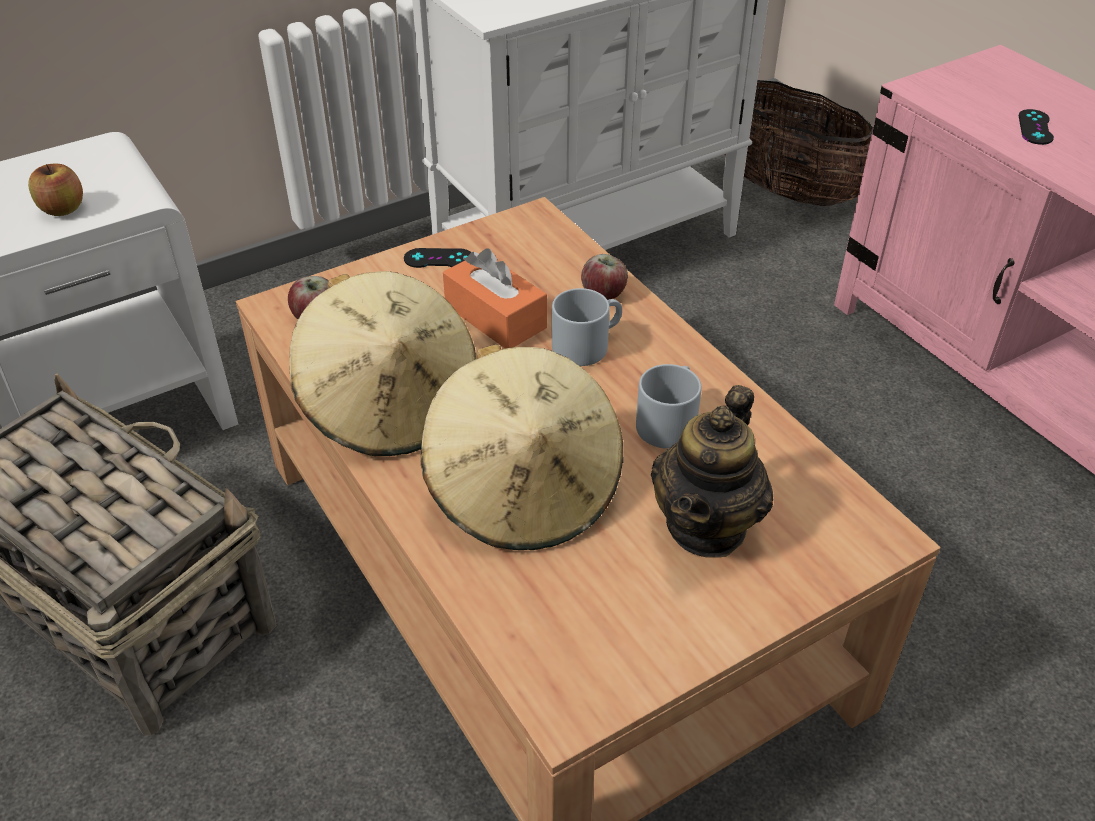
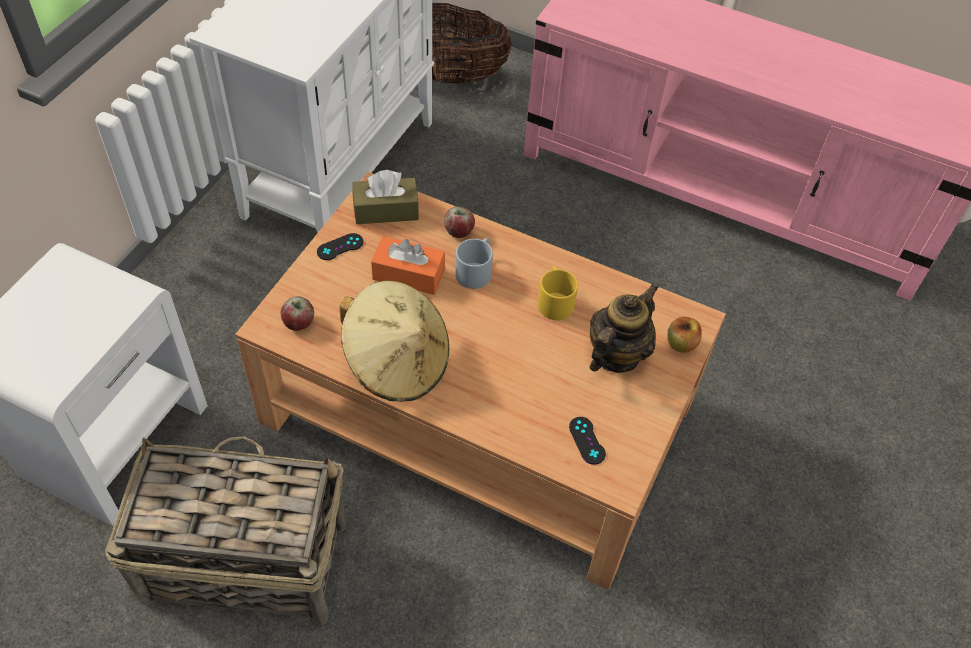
camera: 35 degrees left, 10 degrees up
apple [28,164,83,216] -> apple moved to [667,317,702,353]
beige hat [420,344,624,550] -> none
grey mug [636,364,702,449] -> yellow mug [538,266,578,320]
teapot [651,385,773,558] -> teapot turned 135 degrees counterclockwise [589,283,658,373]
black game controller [1019,109,1054,145] -> black game controller moved to [569,417,606,465]
none -> brown tissue box [353,170,419,224]

